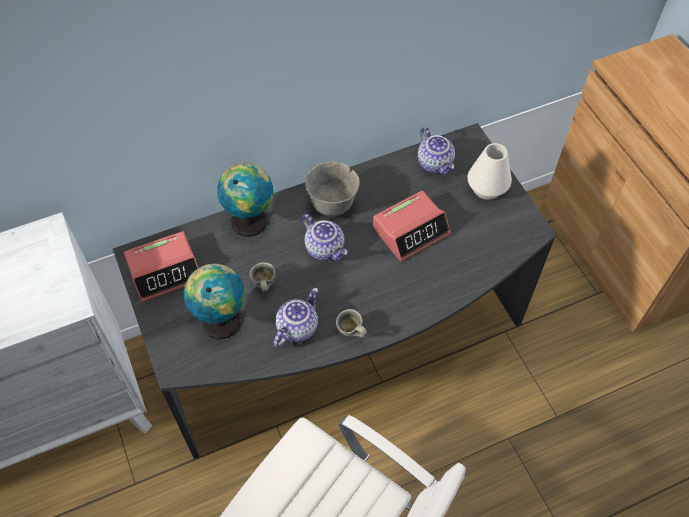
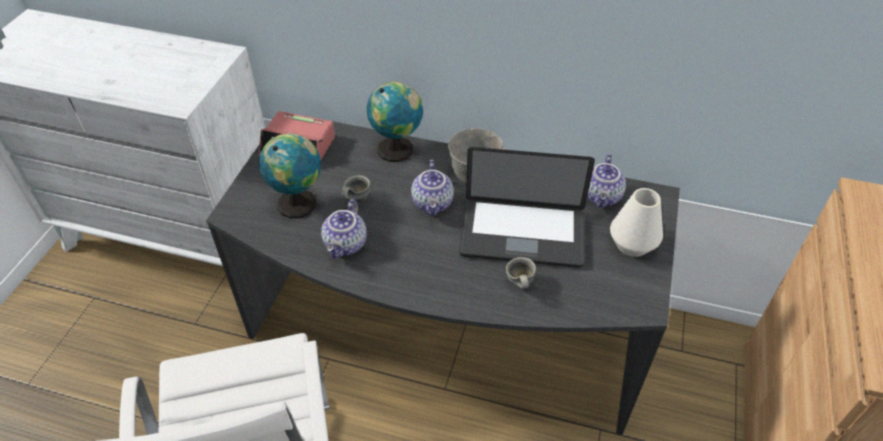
camera: 40 degrees right, 10 degrees down
teapot [274,288,318,347] -> teapot turned 120 degrees clockwise [321,199,367,258]
grey mug [336,309,367,337] -> grey mug moved to [506,257,536,289]
alarm clock [373,191,451,261] -> laptop [459,147,595,268]

